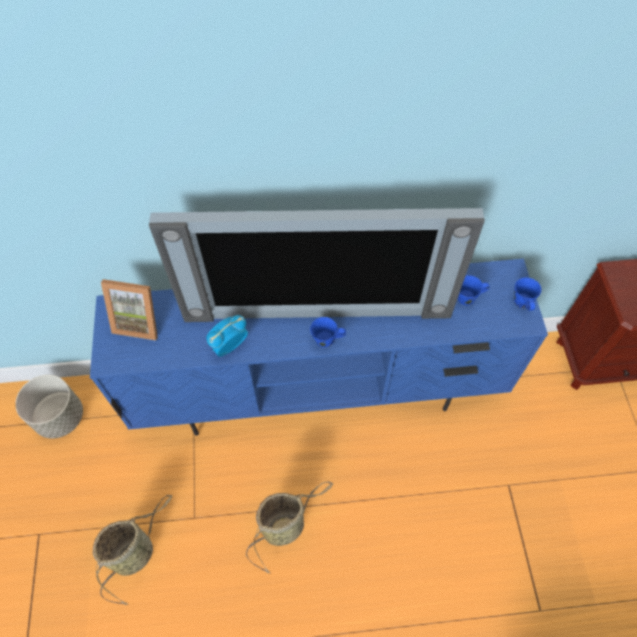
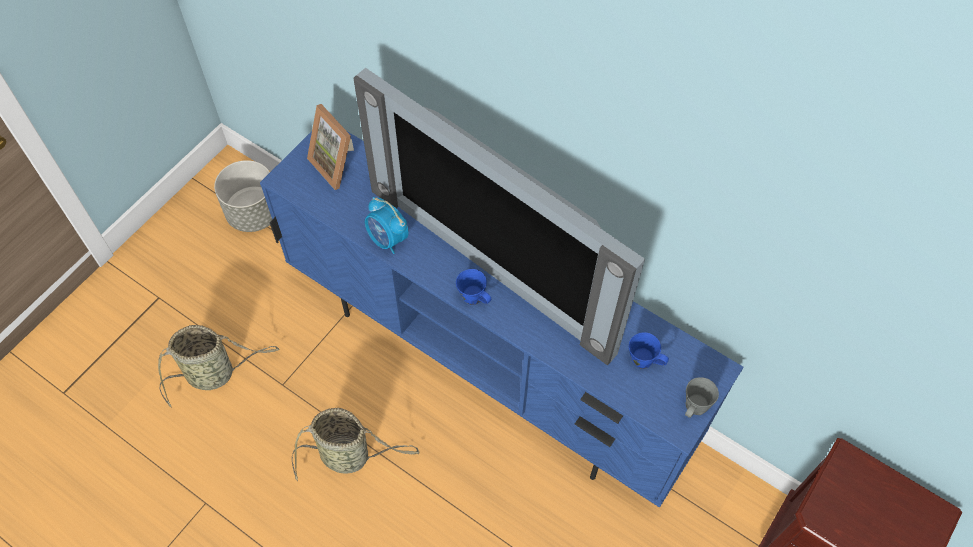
camera: 40 degrees right, 0 degrees up
alarm clock [206,315,248,357] -> alarm clock turned 135 degrees counterclockwise [365,197,409,254]
blue mug [514,277,541,311] -> grey mug [685,377,719,418]

